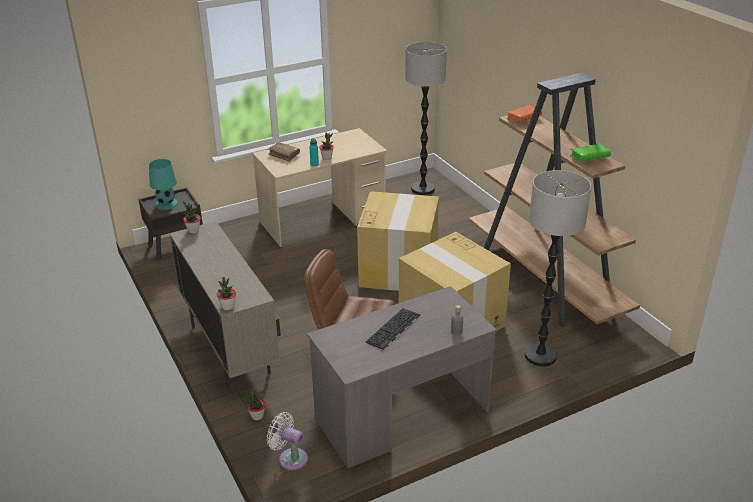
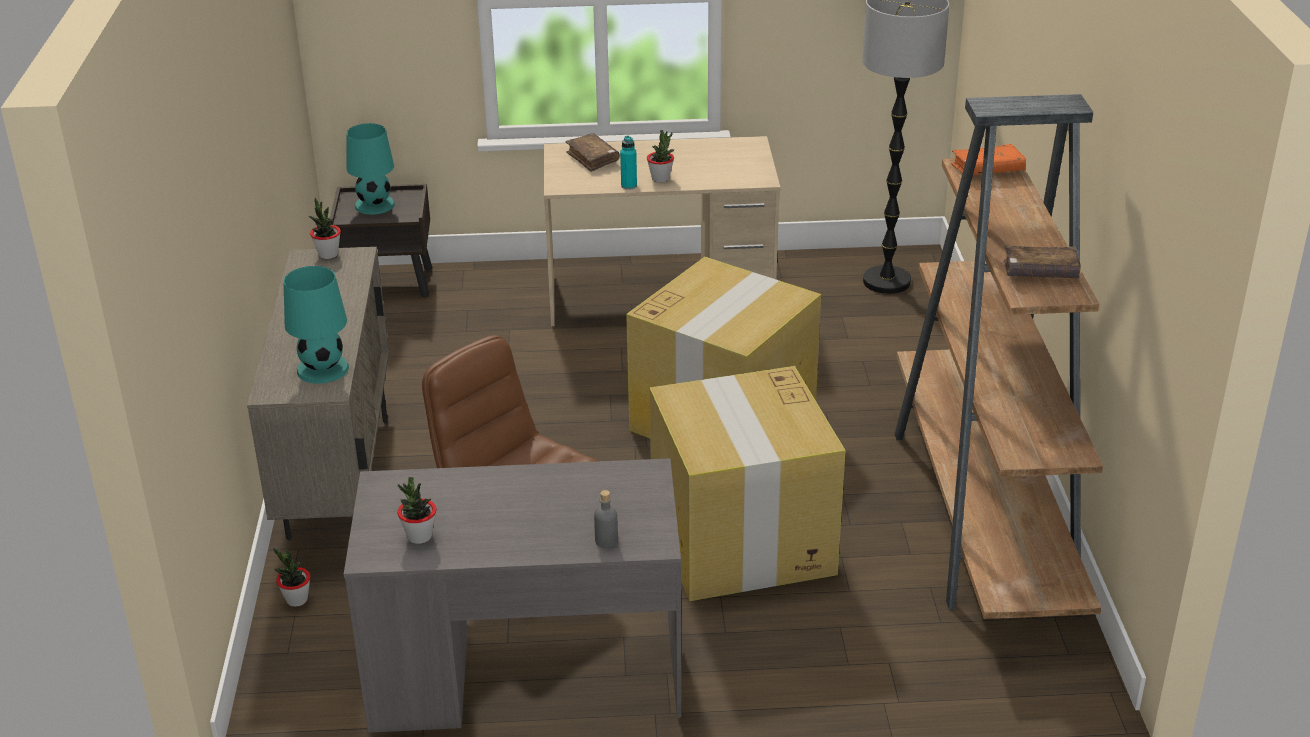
camera: 25 degrees right, 0 degrees up
potted plant [217,277,236,310] -> potted plant moved to [397,477,437,544]
white fan [267,412,308,471] -> none
keyboard [365,308,420,350] -> none
floor lamp [525,170,591,367] -> none
green book [570,143,611,162] -> brown book [1003,245,1081,279]
none -> turquoise table lamp [283,266,349,384]

